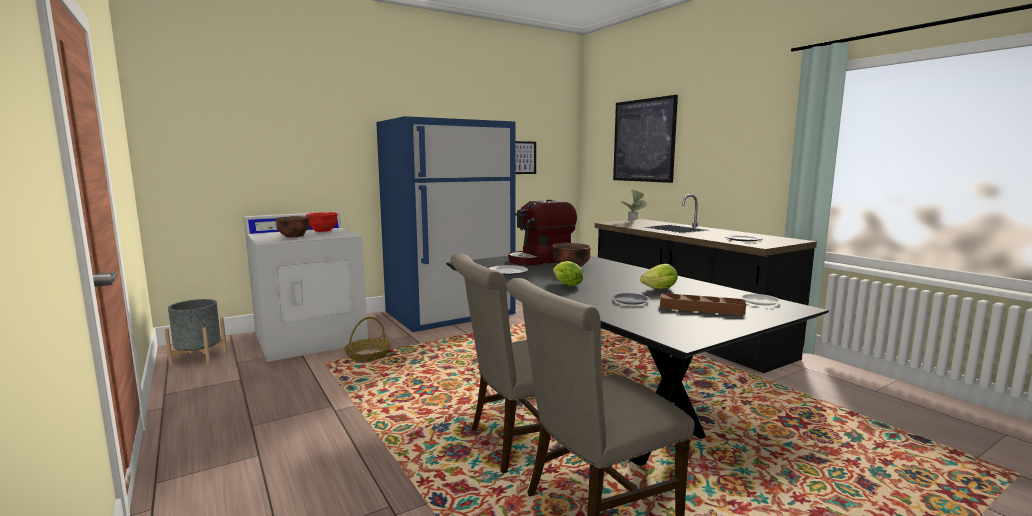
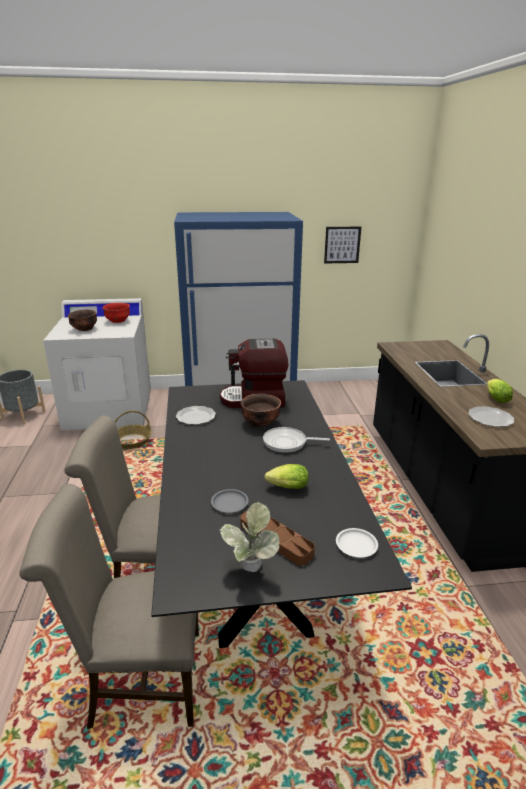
camera: 25 degrees right, 15 degrees up
lettuce [553,261,583,287] -> lettuce moved to [487,379,513,403]
picture [613,95,678,183] -> none
potted plant [621,189,647,221] -> potted plant moved to [220,502,280,572]
none -> frying pan [263,427,330,453]

